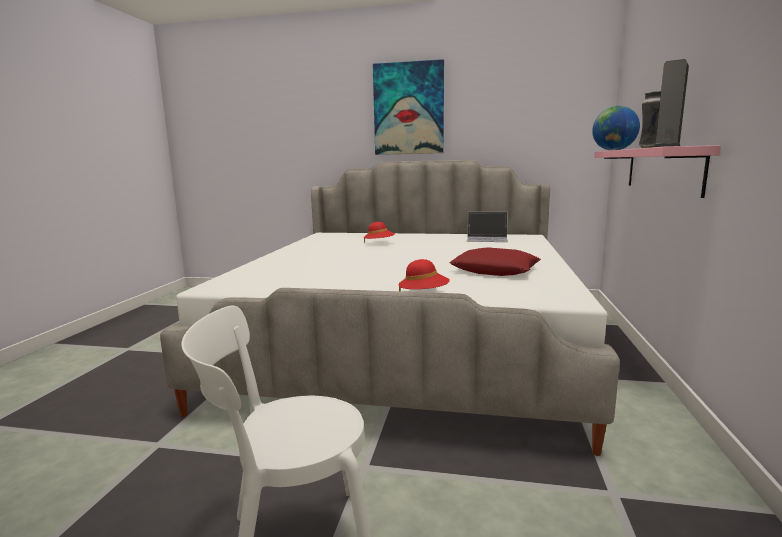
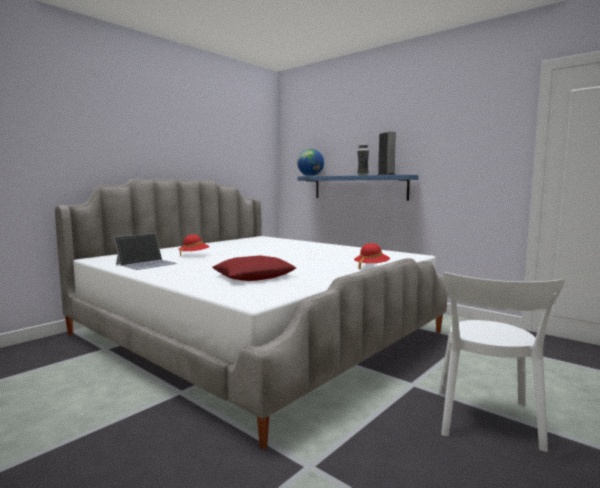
camera: 60 degrees left, 5 degrees down
picture [373,59,444,155] -> none
red pillow [450,247,541,276] -> red pillow moved to [212,255,296,281]
laptop [467,212,508,242] -> laptop moved to [114,233,177,270]
pink shelf [594,145,721,198] -> blue shelf [297,175,419,200]

